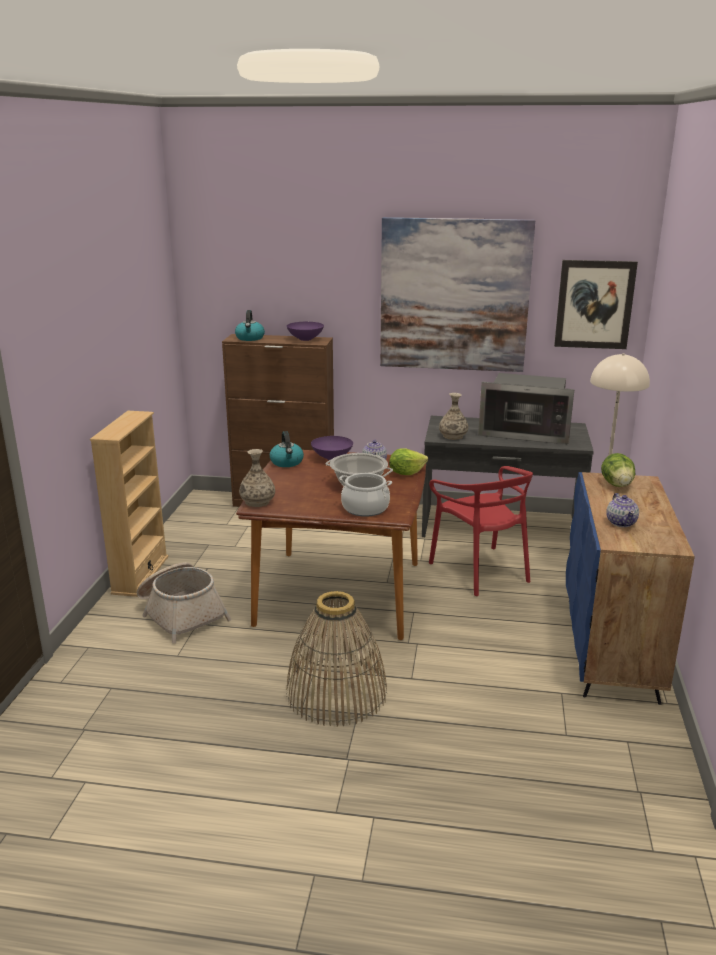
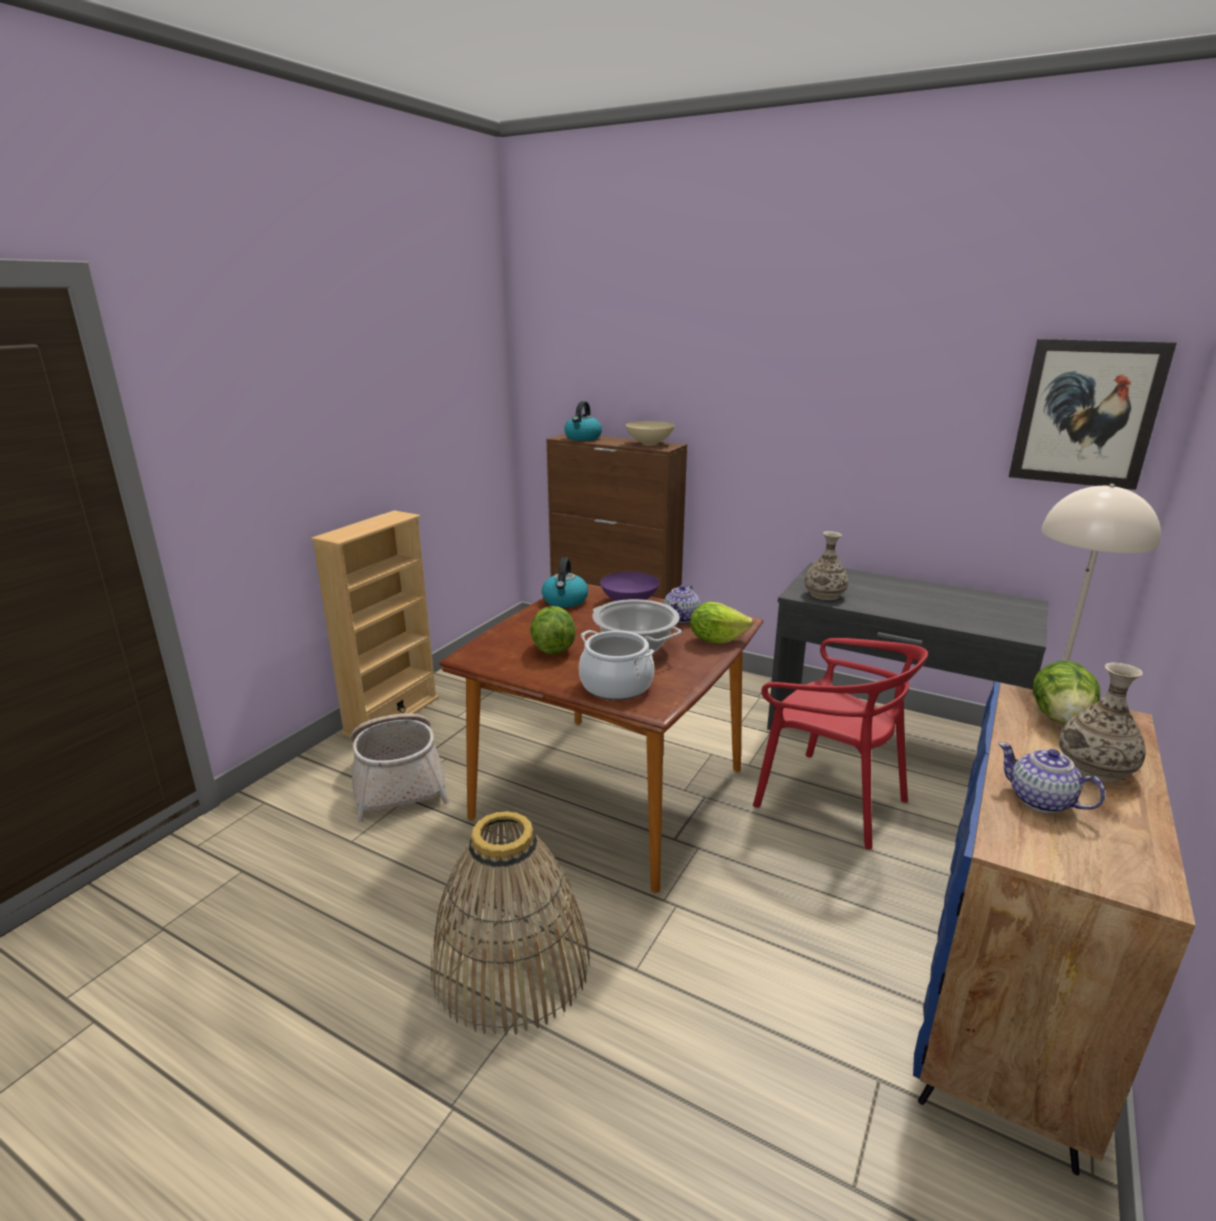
camera: 20 degrees right, 0 degrees up
vase [239,449,275,507] -> vase moved to [1059,663,1146,782]
purple bowl [287,322,324,341] -> beige bowl [625,421,675,445]
picture [380,217,535,372] -> none
red chair [429,466,533,596] -> red chair turned 45 degrees counterclockwise [753,638,928,850]
microwave [478,373,574,445] -> none
teapot [606,493,639,527] -> teapot turned 120 degrees clockwise [998,742,1105,813]
none -> lettuce [530,606,576,655]

